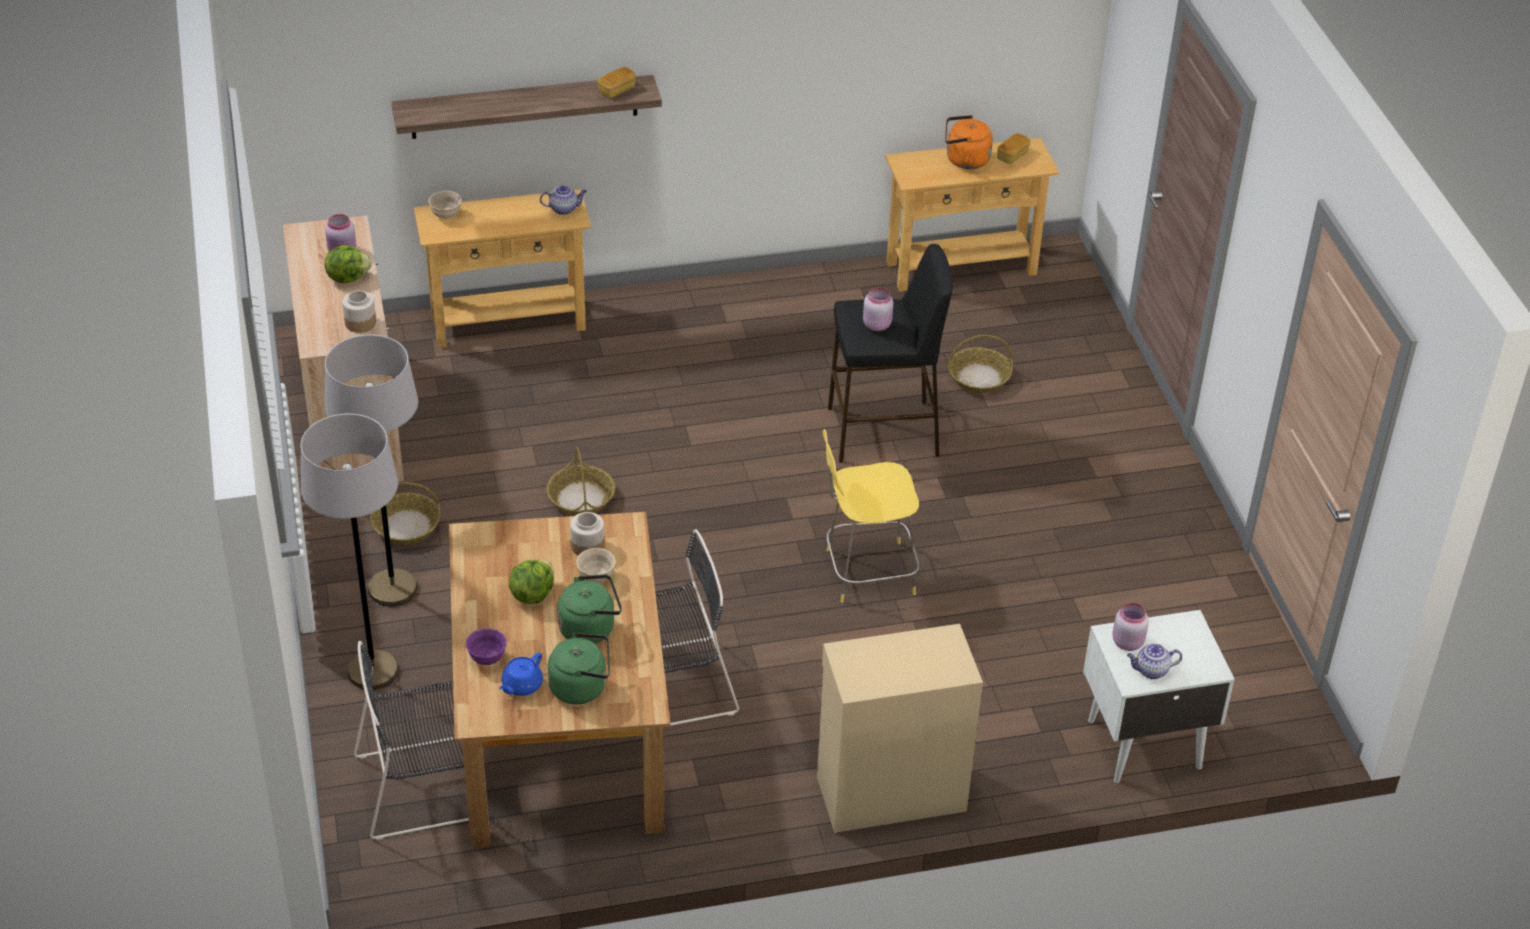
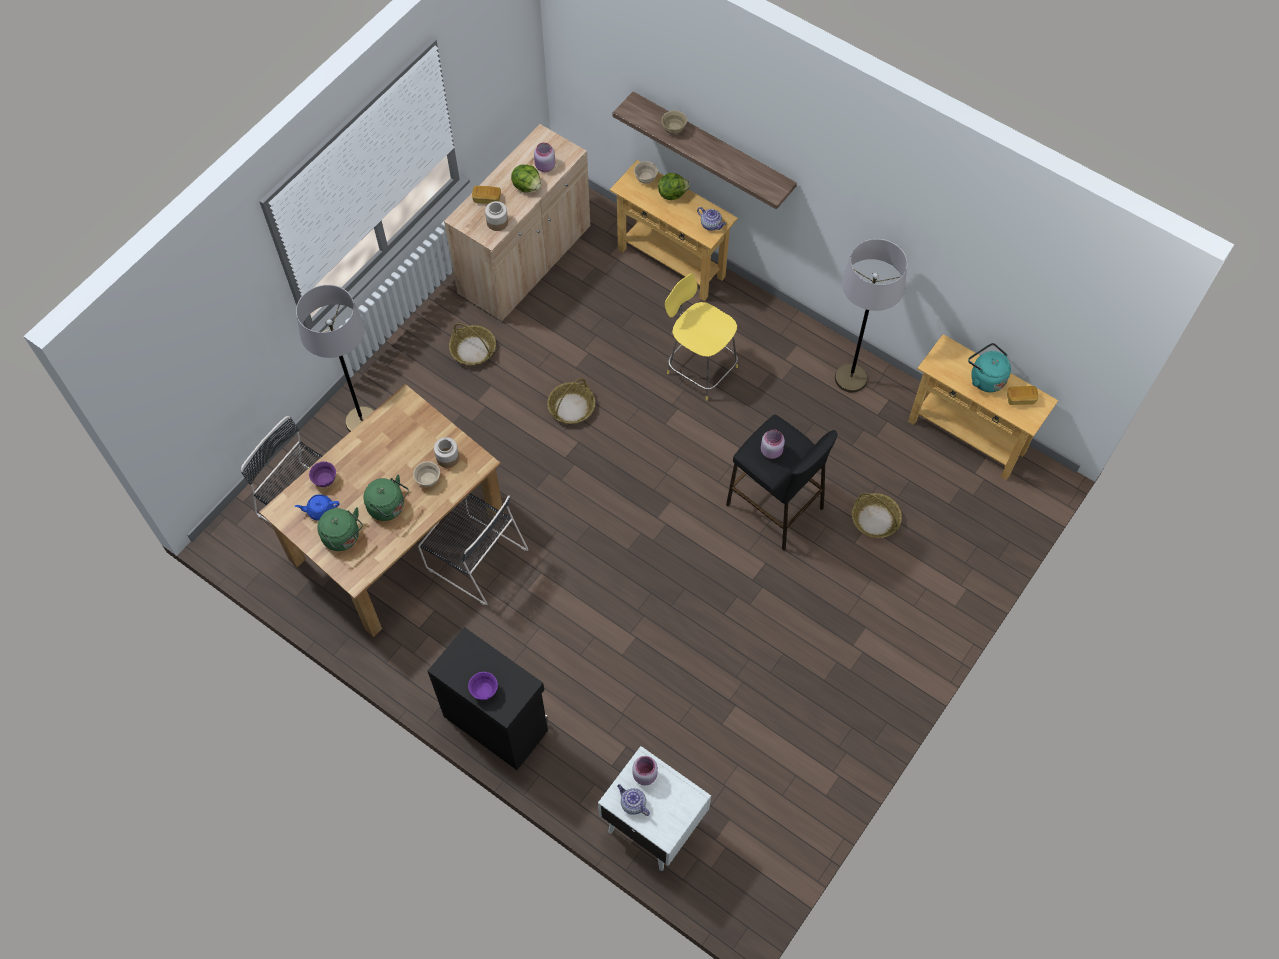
camera: 50 degrees right, 20 degrees up
grey floor lamp [325,334,418,607] -> grey floor lamp moved to [835,239,907,393]
lettuce [509,560,554,604] -> lettuce moved to [658,173,690,200]
bread [597,67,636,98] -> bread moved to [472,186,501,204]
beige cabinet [817,624,983,833] -> black cabinet [428,627,548,770]
yellow stool [823,429,920,603] -> yellow stool moved to [665,273,738,401]
orange kettle [945,115,993,169] -> turquoise kettle [968,343,1011,392]
none -> purple bowl [468,672,498,700]
none -> beige bowl [661,110,687,134]

